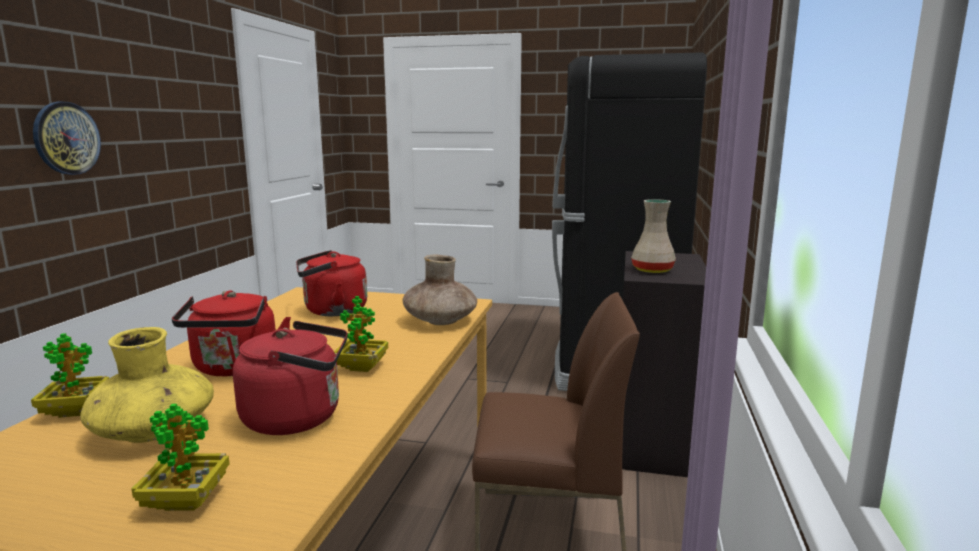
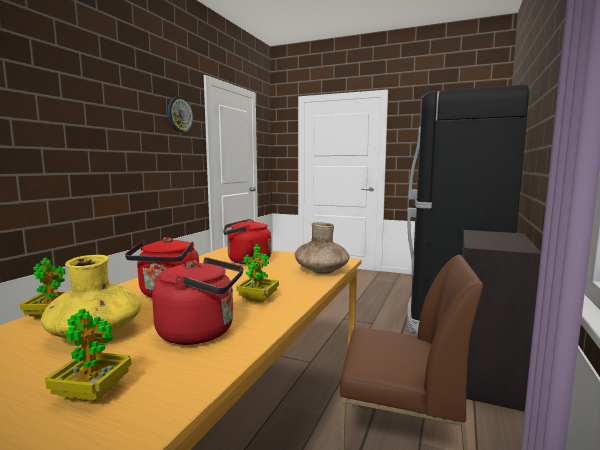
camera: 10 degrees right, 5 degrees down
wall clock [33,102,101,175] -> wall clock moved to [168,96,193,132]
beige vase [631,199,676,273] -> none

